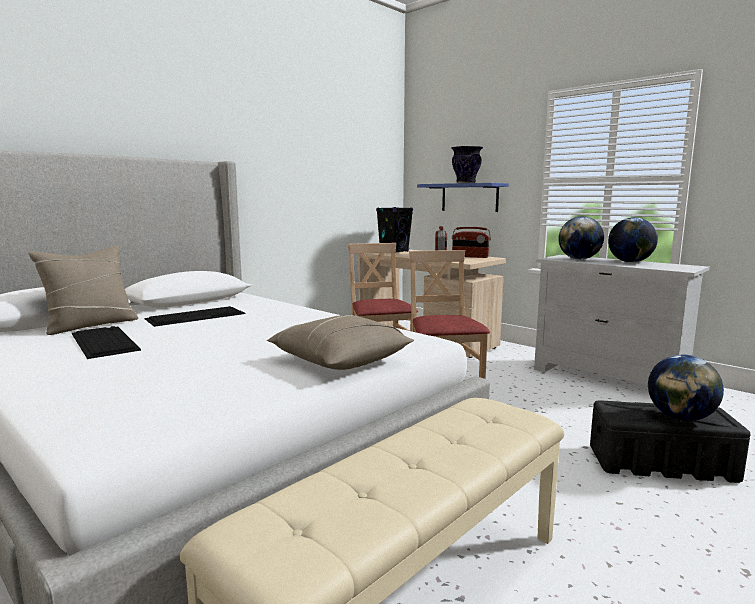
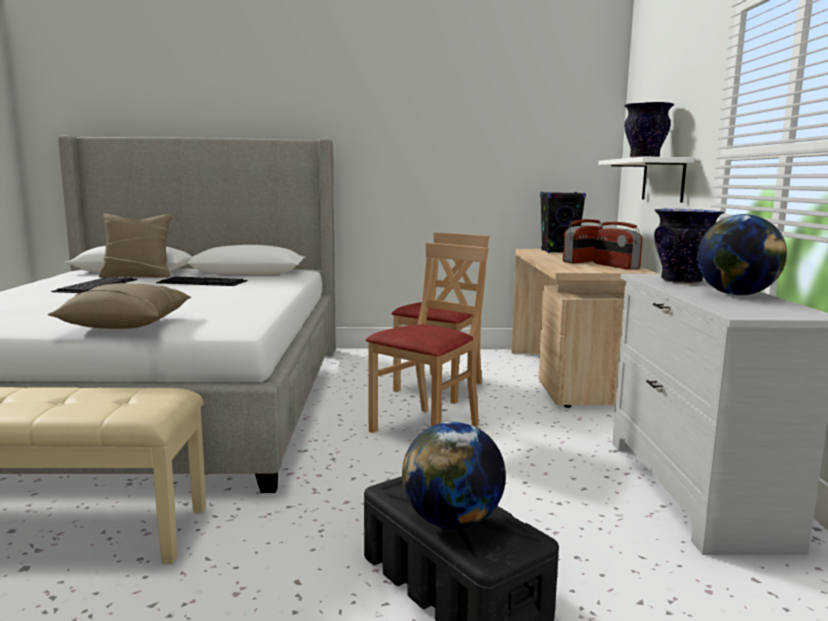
camera: 45 degrees right, 0 degrees up
blue shelf [417,183,509,212] -> white shelf [598,157,694,203]
globe [559,216,604,259] -> vase [654,208,724,284]

